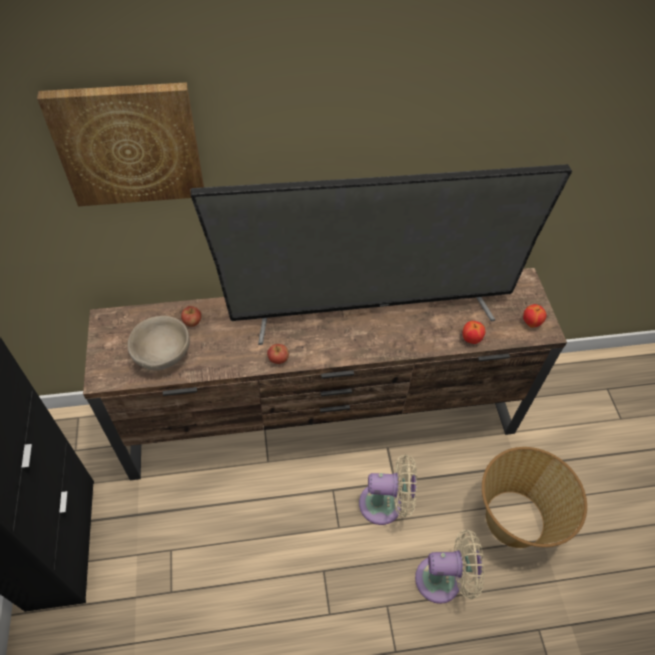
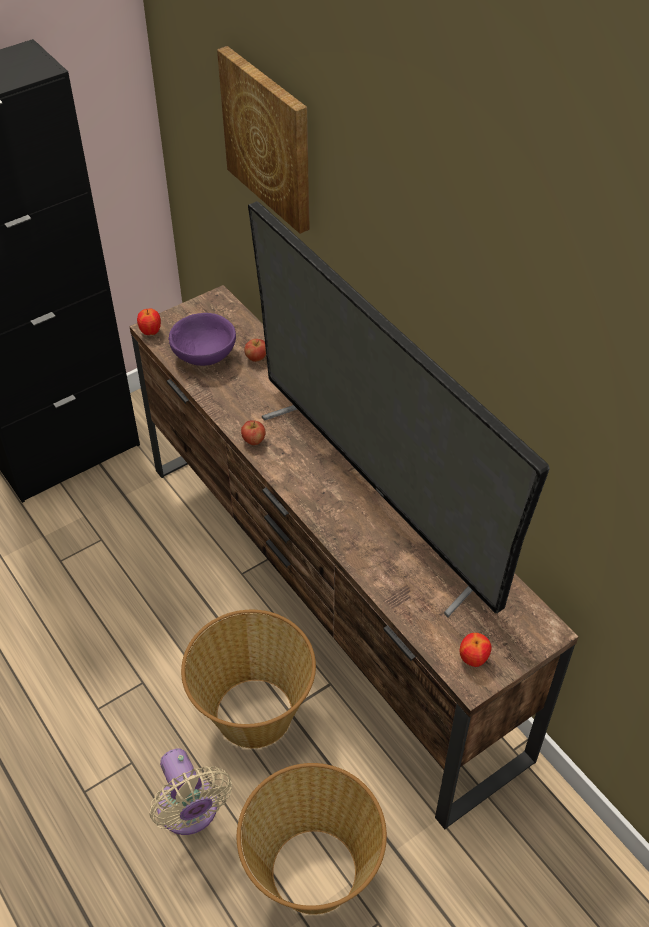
camera: 65 degrees right, 5 degrees down
beige bowl [128,316,190,370] -> purple bowl [168,313,236,366]
beige fan [359,454,417,525] -> basket [181,610,316,748]
apple [462,321,485,344] -> apple moved to [137,309,161,335]

